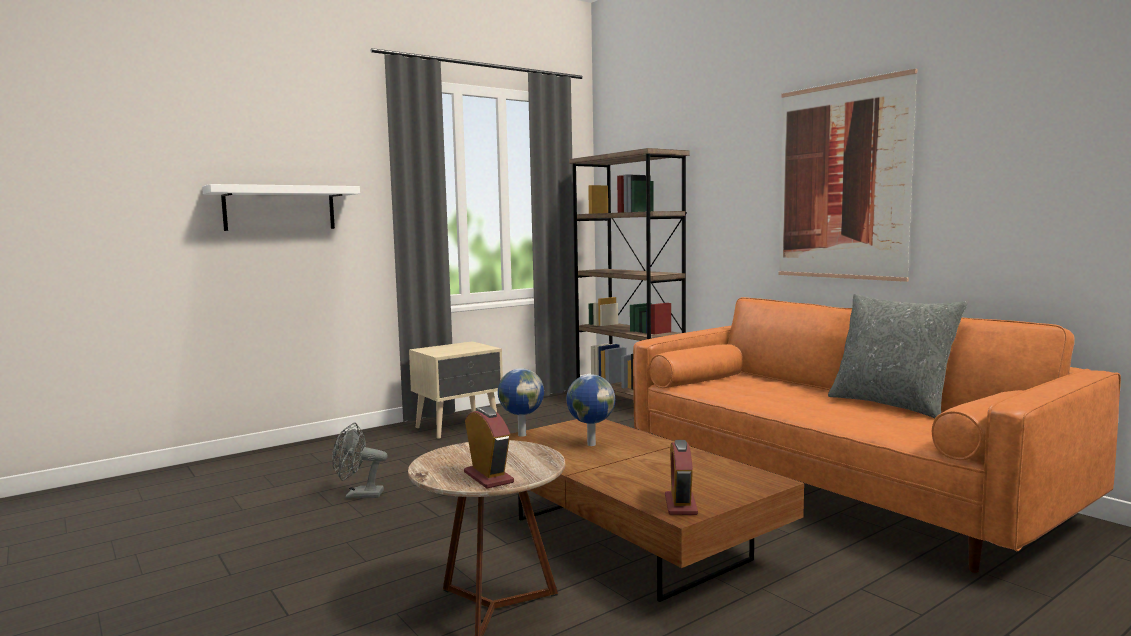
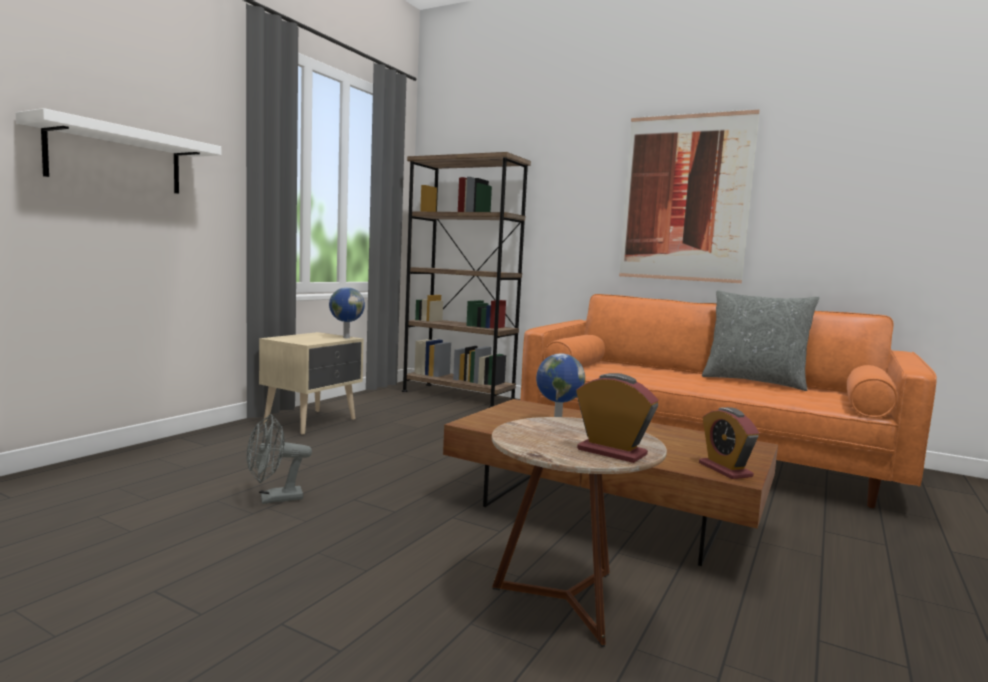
camera: 25 degrees left, 0 degrees up
globe [498,368,544,437] -> globe moved to [329,287,365,338]

